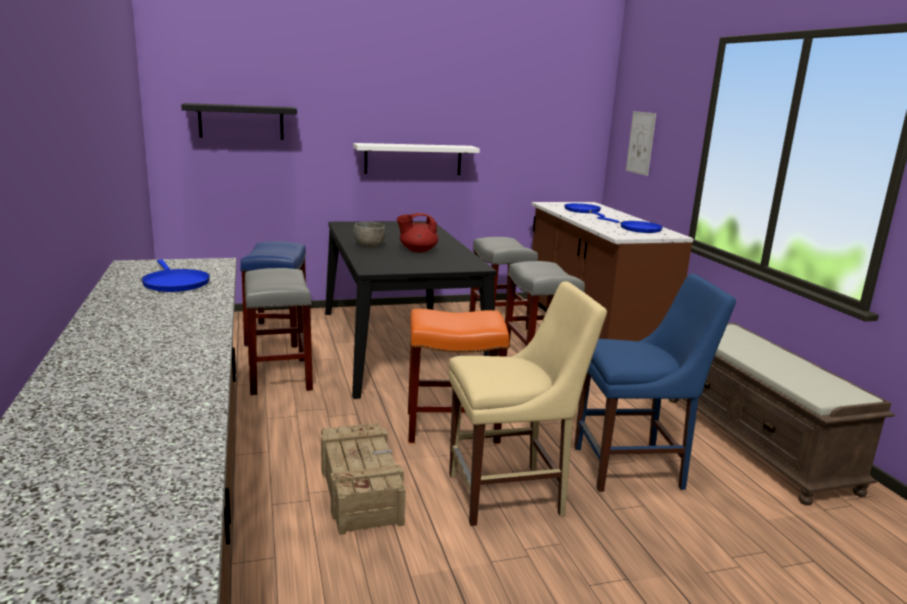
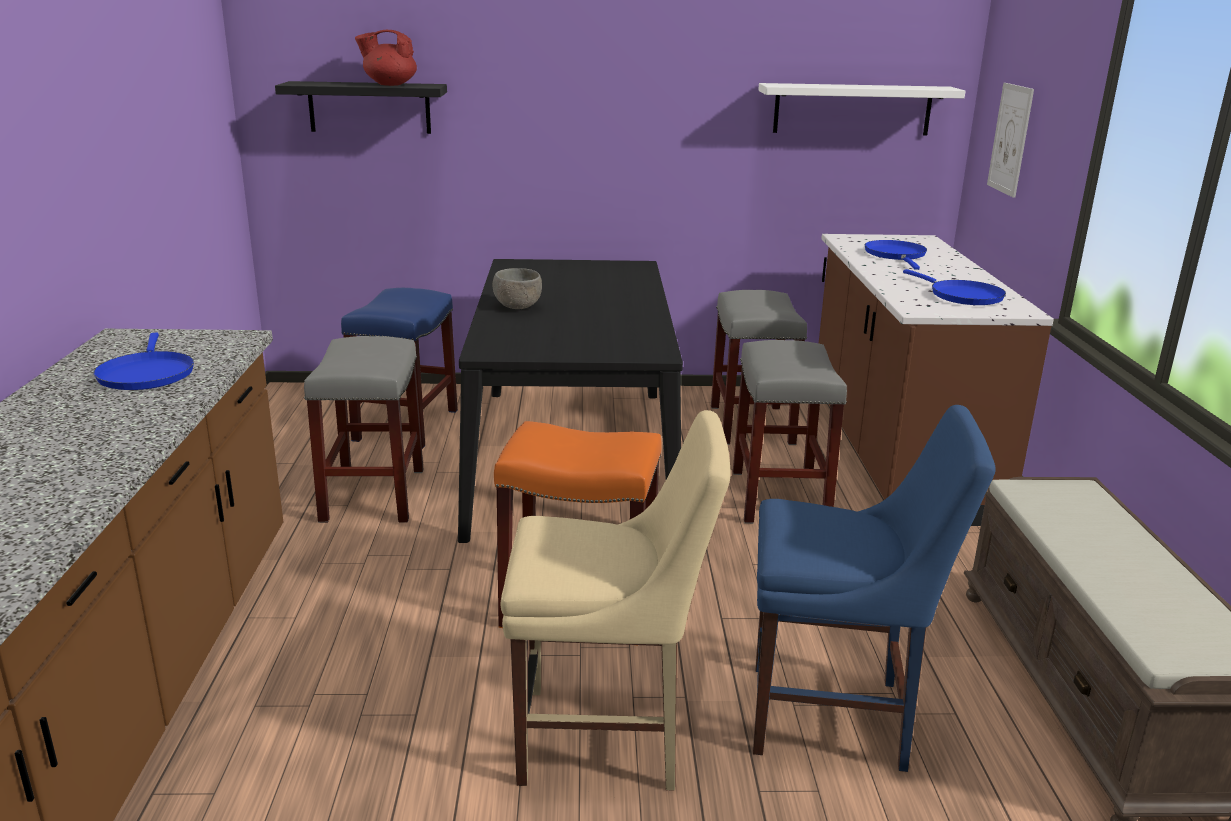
camera: 15 degrees right, 5 degrees up
crate [321,423,406,535] -> none
white shelf [353,143,480,175] -> white shelf moved to [758,83,966,135]
red teapot [397,213,438,253] -> red teapot moved to [355,30,417,86]

